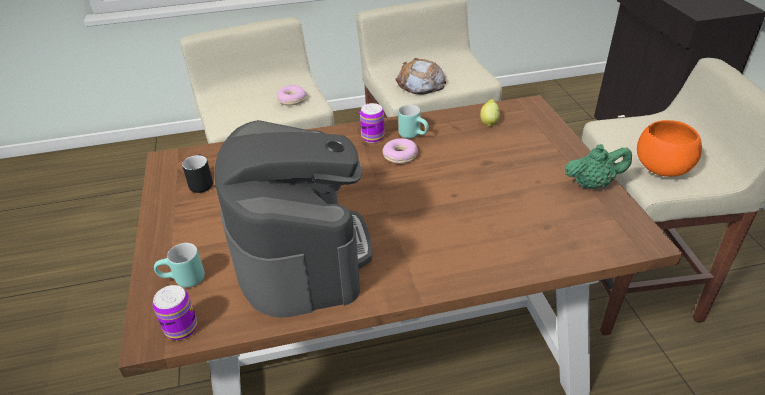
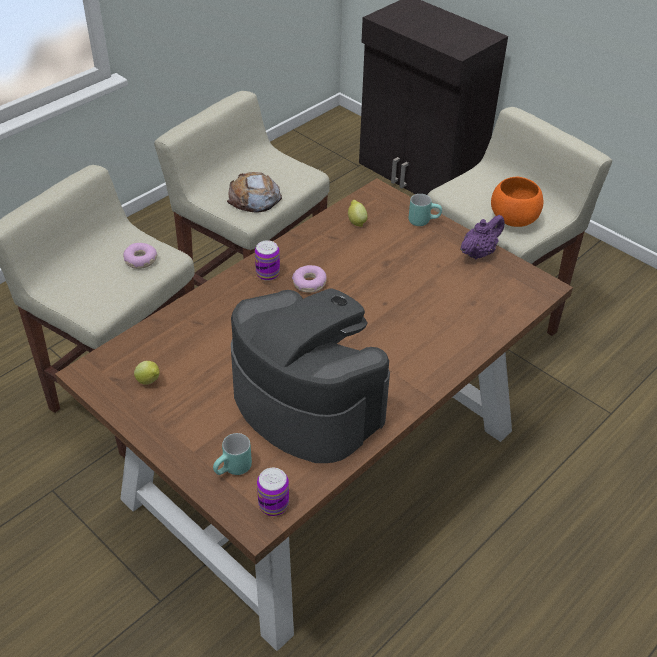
camera: 35 degrees left, 5 degrees up
black mug [182,155,213,193] -> lemon [134,361,160,385]
turquoise mug [398,105,429,139] -> turquoise mug moved to [409,194,442,226]
green teapot [564,144,632,189] -> purple teapot [460,215,504,259]

